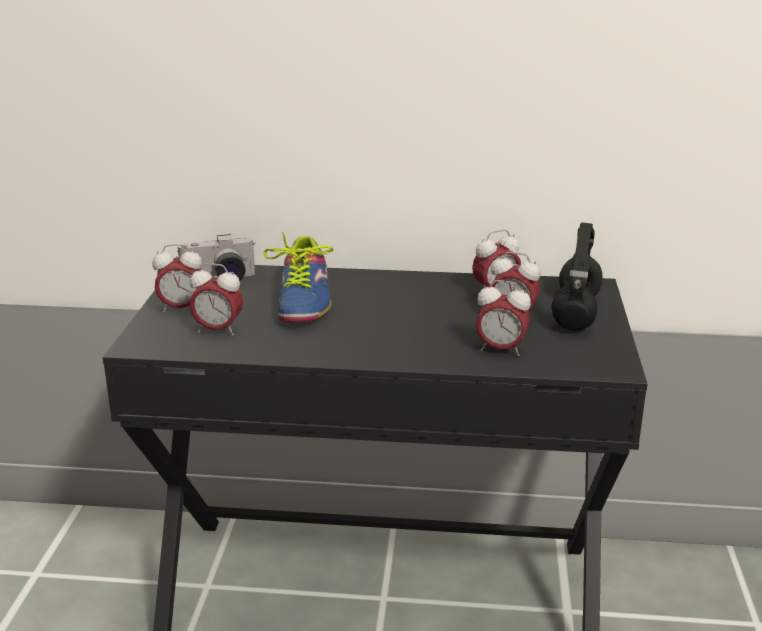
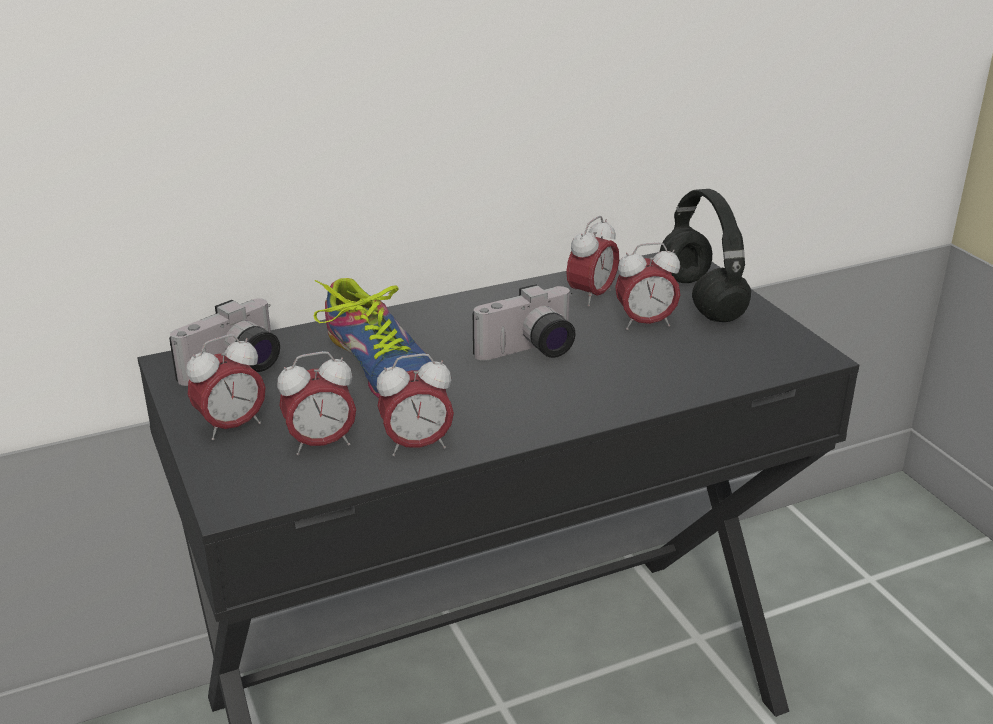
camera: 30 degrees left, 5 degrees up
alarm clock [476,280,531,356] -> alarm clock moved to [377,353,454,456]
none -> camera [472,284,575,361]

